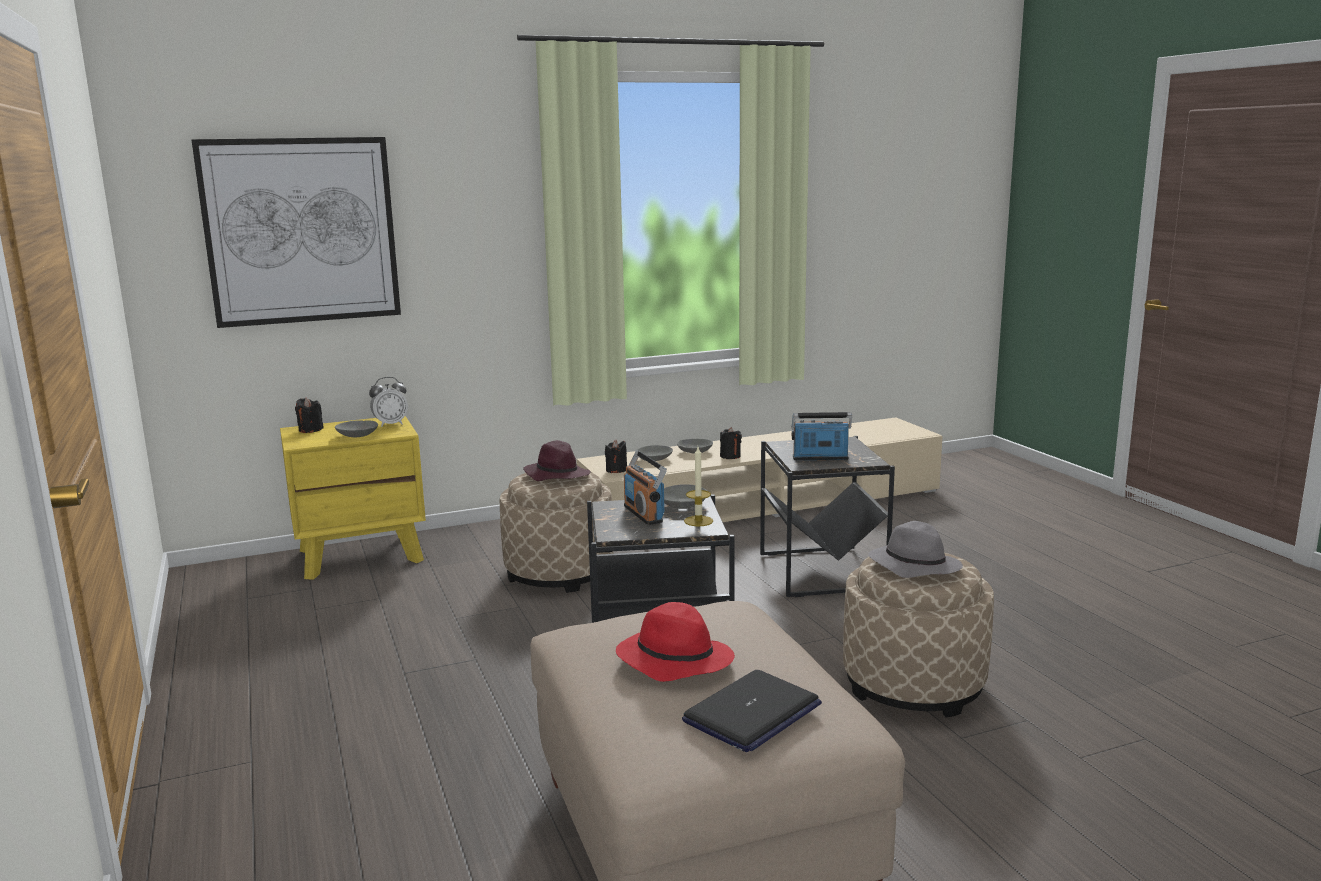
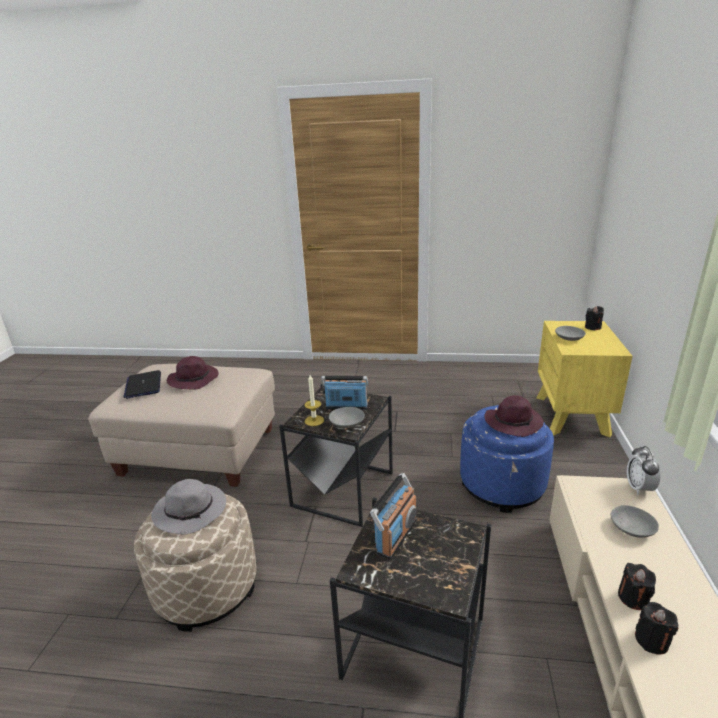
camera: 120 degrees right, 10 degrees up
picture [191,137,401,328] -> none
alarm clock [369,377,408,427] -> alarm clock moved to [627,446,661,495]
beige ottoman [500,472,614,593] -> blue ottoman [460,405,554,513]
black candle [605,440,627,473] -> black candle moved to [635,602,678,655]
red hat [616,602,735,682] -> purple hat [167,356,219,390]
grey bowl [677,439,713,454] -> none

